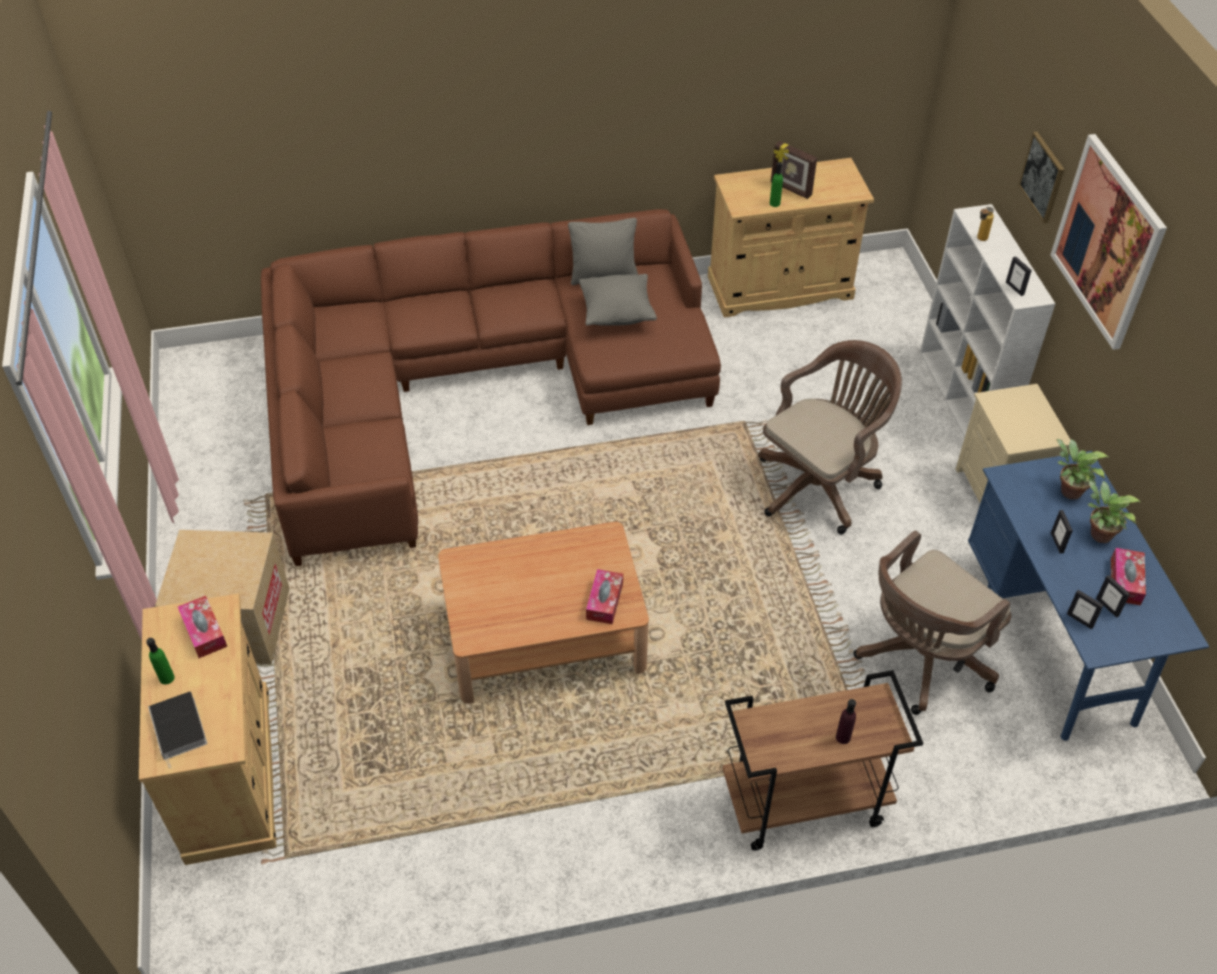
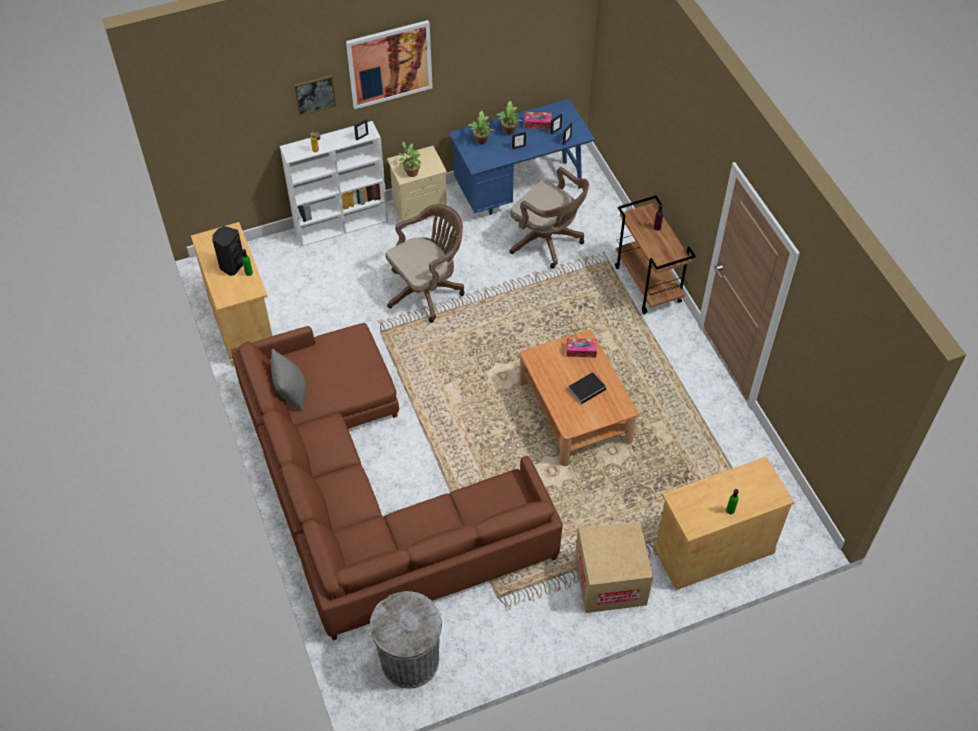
camera: 100 degrees left, 5 degrees up
book [148,692,207,769] -> book moved to [568,372,608,404]
tissue box [178,595,227,658] -> none
grey pillow [579,274,657,326] -> none
brown office chair [758,340,902,535] -> brown office chair turned 105 degrees clockwise [386,204,465,323]
picture frame [771,141,817,199] -> black speaker [212,226,243,276]
none -> grey trash can [370,591,442,689]
none -> potted plant [399,141,421,177]

